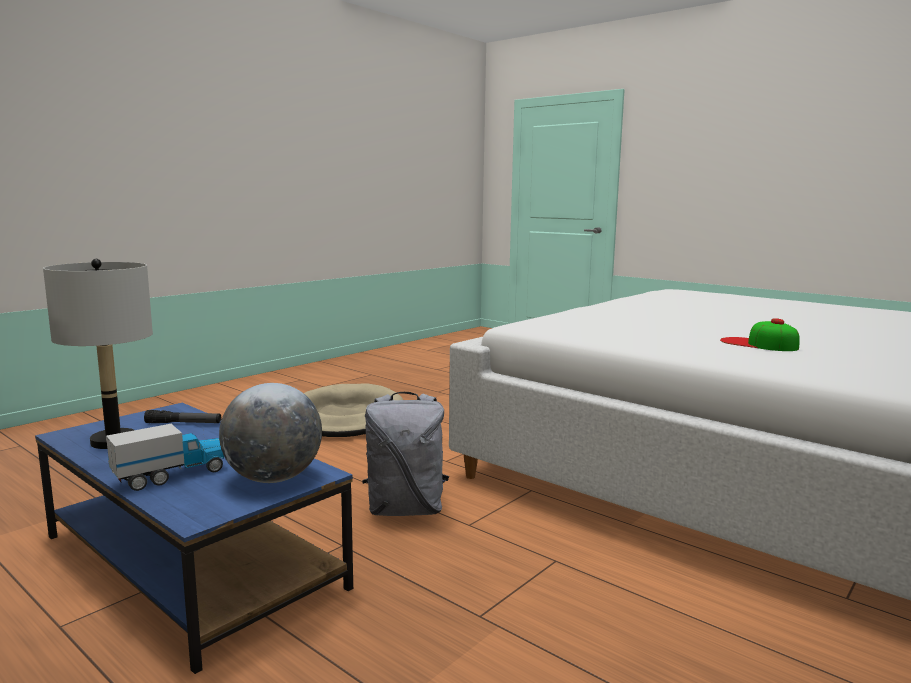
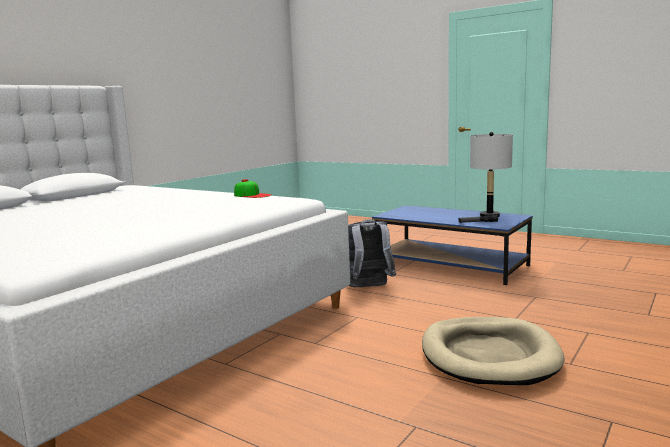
camera: 175 degrees right, 0 degrees up
toy truck [106,424,224,491] -> none
globe [219,383,322,483] -> none
cap [720,318,800,351] -> cap moved to [234,179,272,198]

